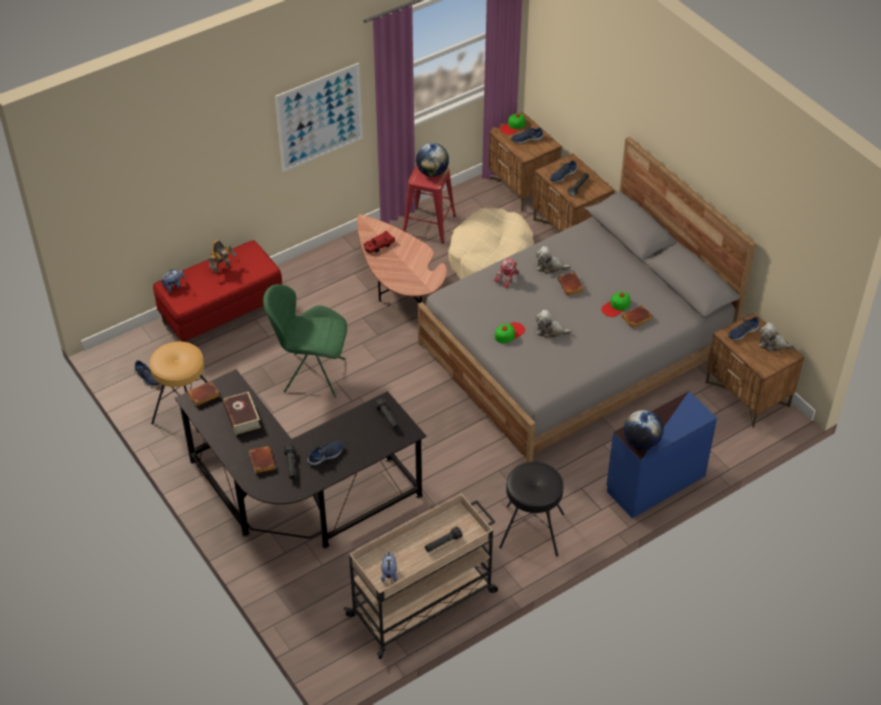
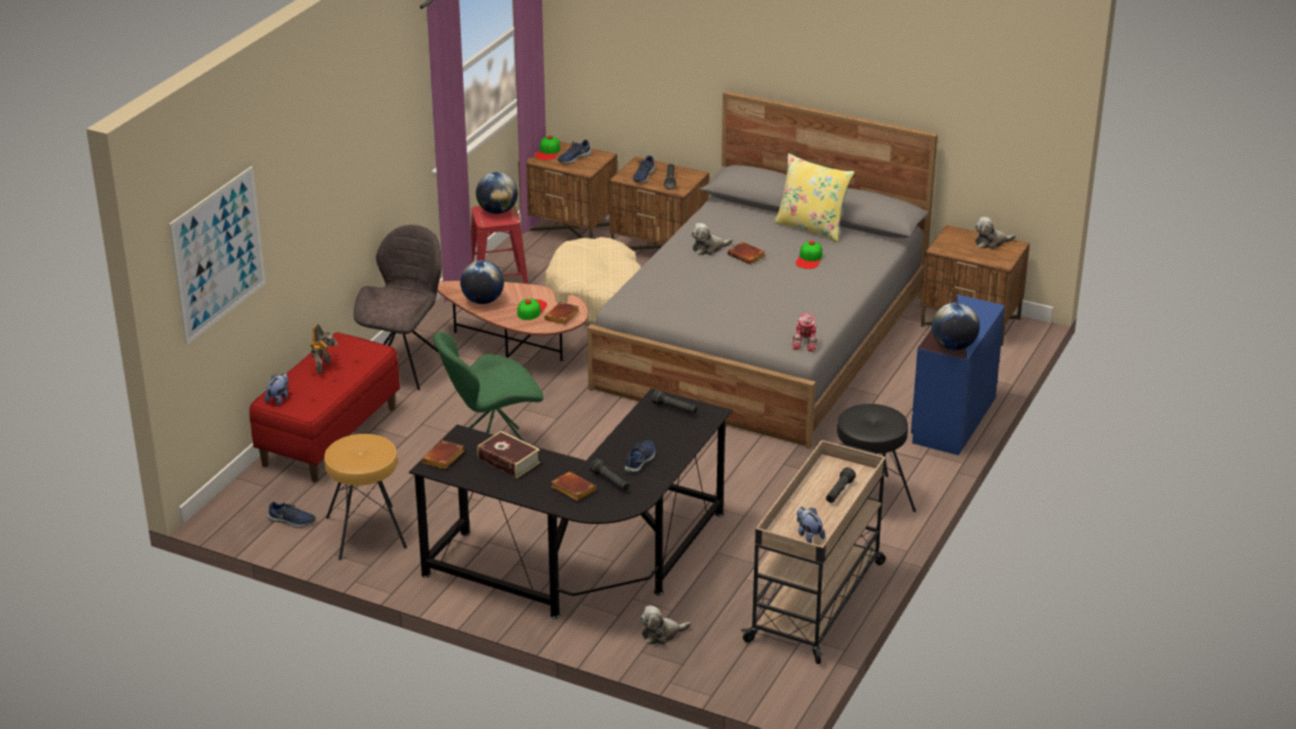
camera: 30 degrees left, 15 degrees down
picture [275,63,363,172] -> picture moved to [169,166,266,345]
red toy car [363,230,395,253] -> globe [460,260,504,304]
toy robot [494,258,519,288] -> toy robot moved to [792,313,818,351]
cap [495,322,525,343] -> cap moved to [517,299,547,320]
plush toy [536,310,572,339] -> plush toy moved to [639,605,691,644]
brown book [621,305,653,328] -> brown book moved to [544,302,580,325]
blue shoe [728,317,760,341] -> none
none -> grey chair [354,225,442,390]
none -> yellow pillow [773,153,854,242]

